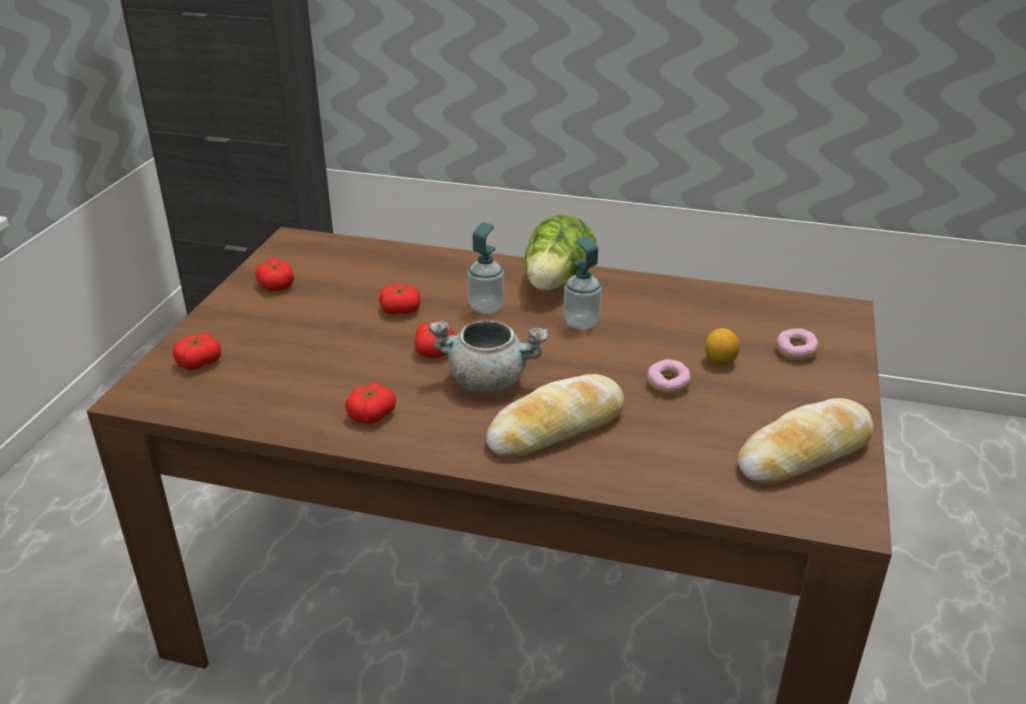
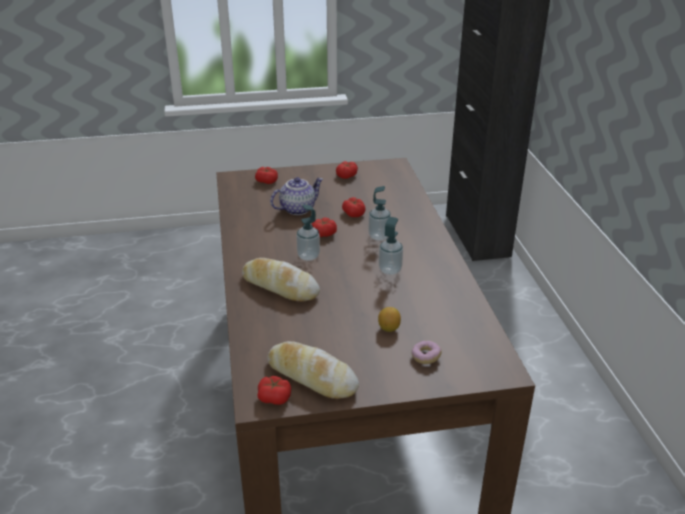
camera: 65 degrees right, 0 degrees up
tomato [345,382,396,424] -> tomato moved to [257,376,291,405]
grey cooking pot [429,321,548,392] -> soap dispenser [296,205,320,261]
lettuce [525,215,596,291] -> none
donut [647,359,691,395] -> none
none -> teapot [270,177,323,215]

